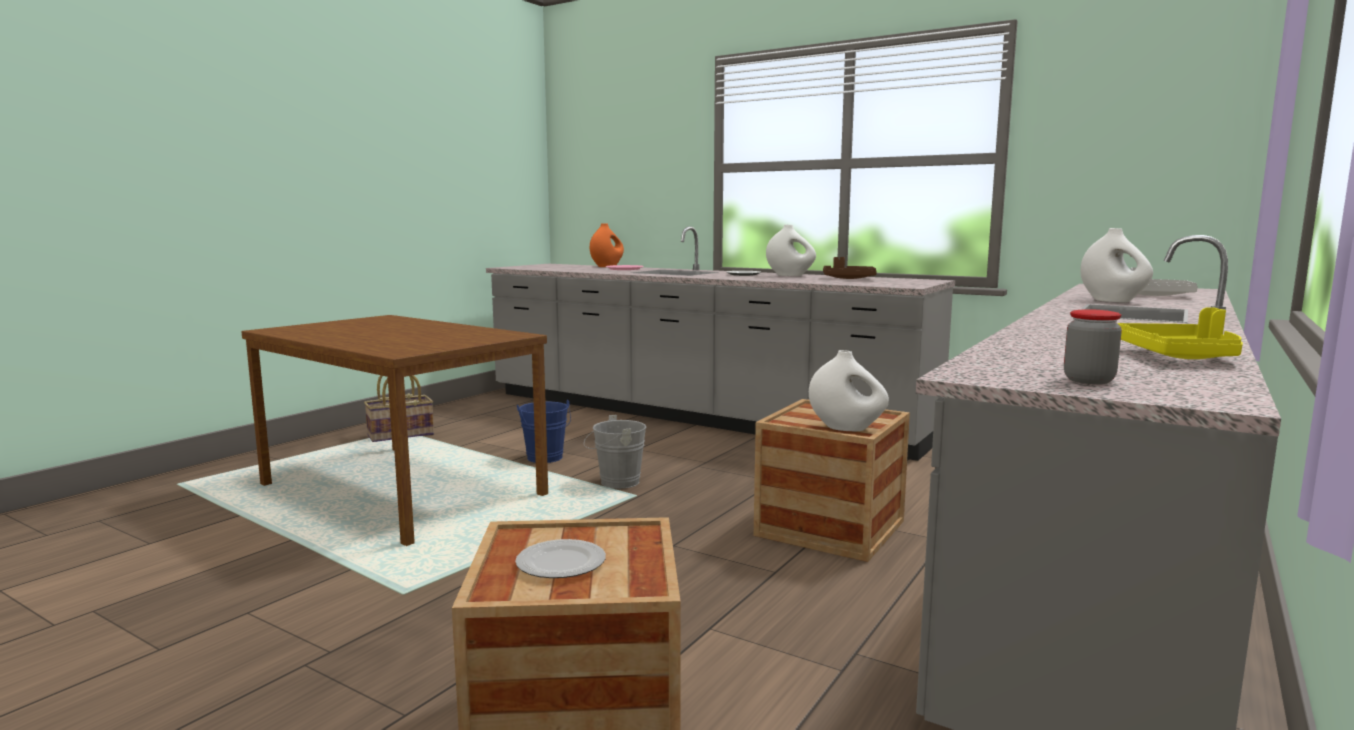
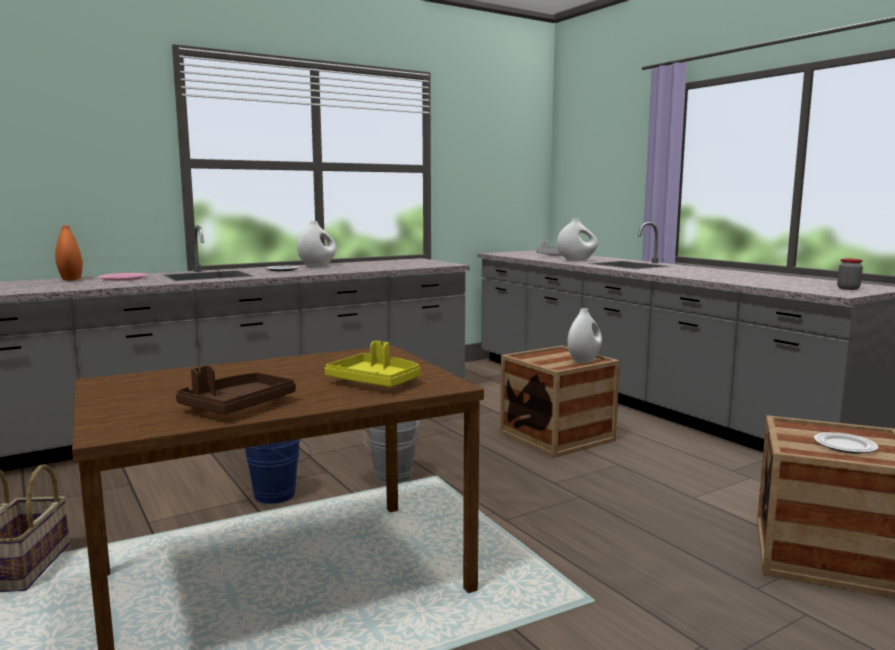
camera: 65 degrees left, 0 degrees up
brown tray [823,257,877,279] -> brown tray moved to [176,366,296,415]
yellow tray [1118,307,1243,359] -> yellow tray moved to [325,341,420,387]

